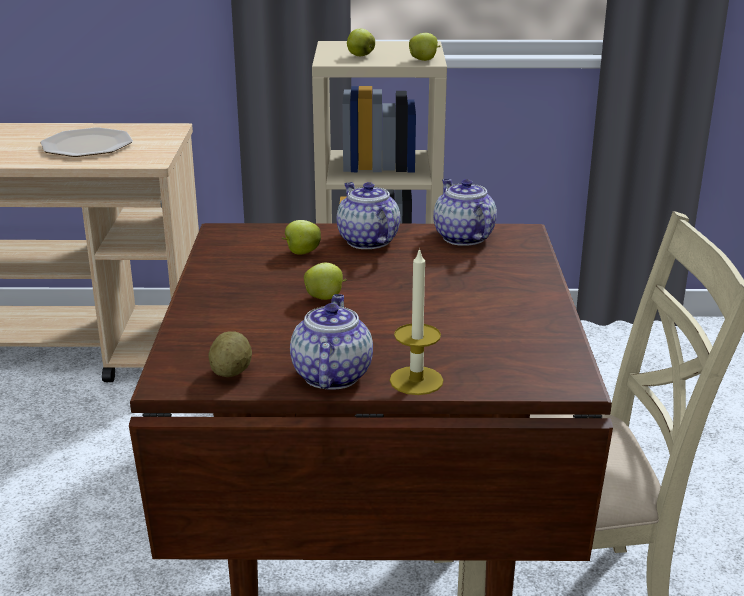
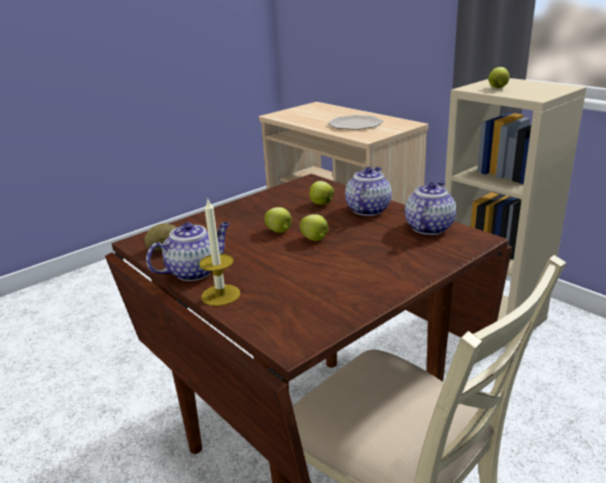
camera: 50 degrees right, 0 degrees up
apple [409,33,440,61] -> apple moved to [300,214,328,241]

